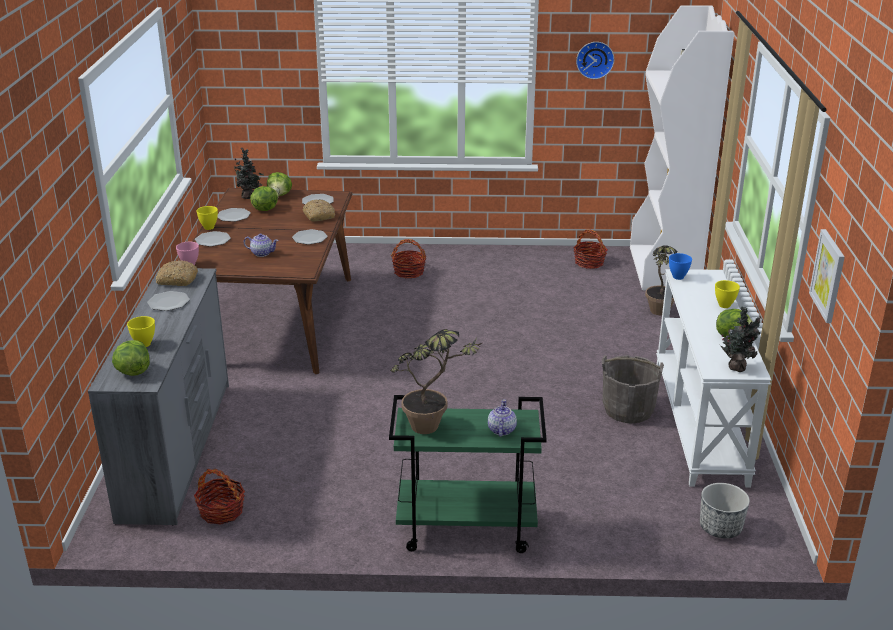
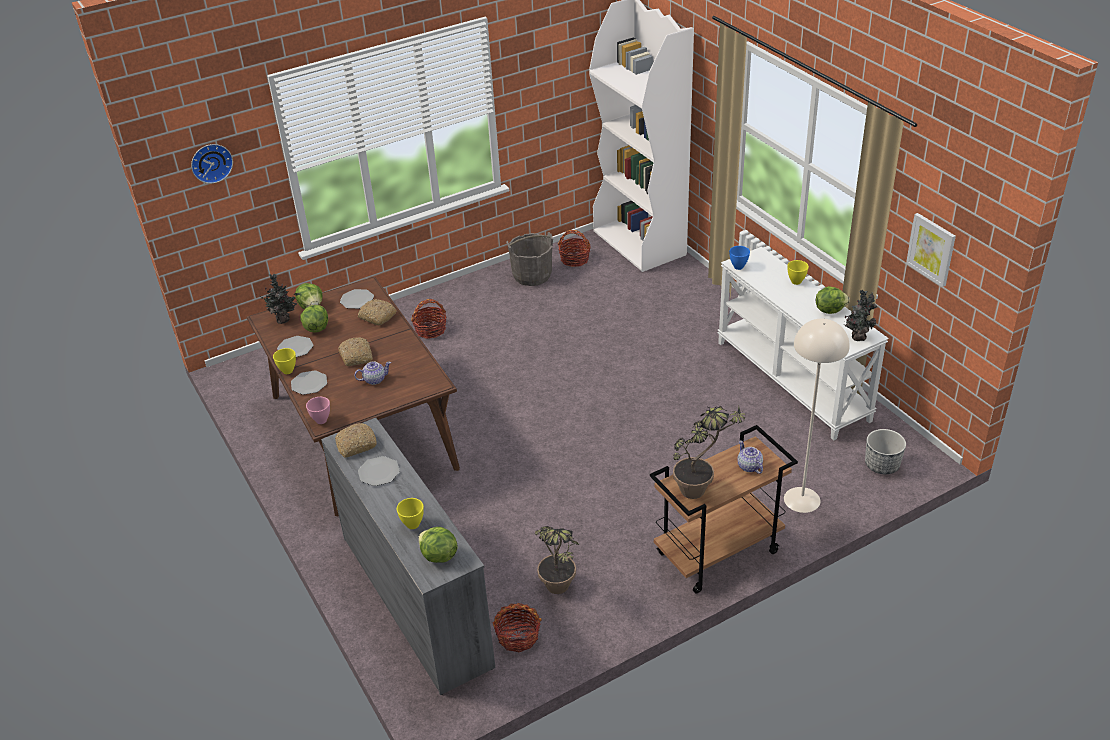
camera: 30 degrees left, 10 degrees up
plate [292,229,328,245] -> none
green cart [389,395,547,553] -> brown cart [650,425,798,594]
wall clock [576,42,614,79] -> wall clock moved to [191,144,233,184]
grey bucket [602,355,664,423] -> grey bucket moved to [506,232,553,286]
potted plant [645,245,678,315] -> potted plant moved to [535,526,579,594]
none -> bread [338,337,373,366]
none -> beige floor lamp [784,319,850,513]

